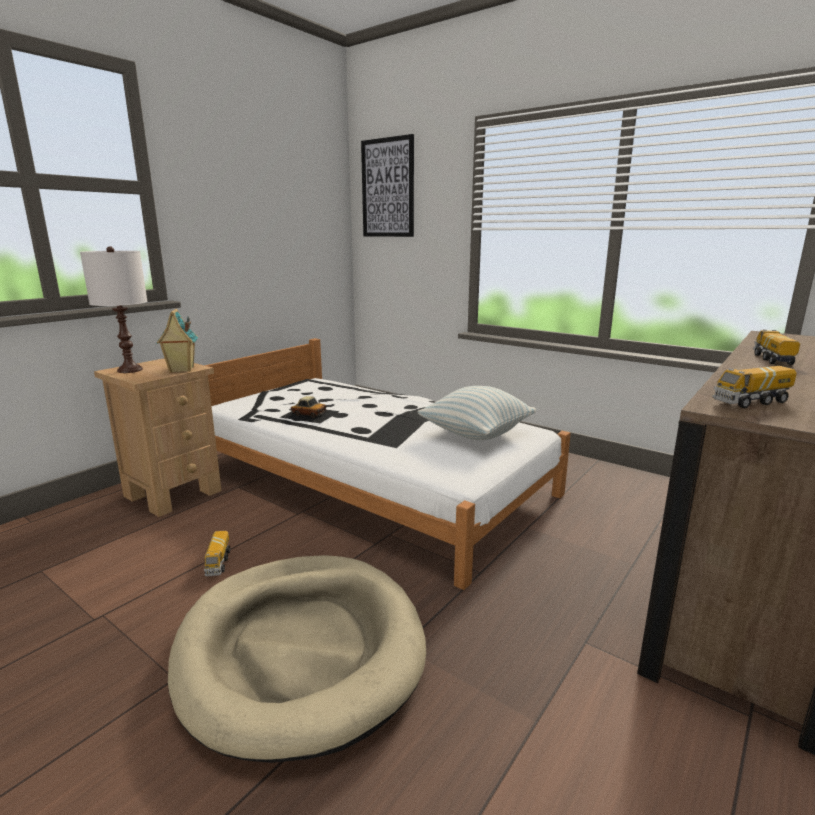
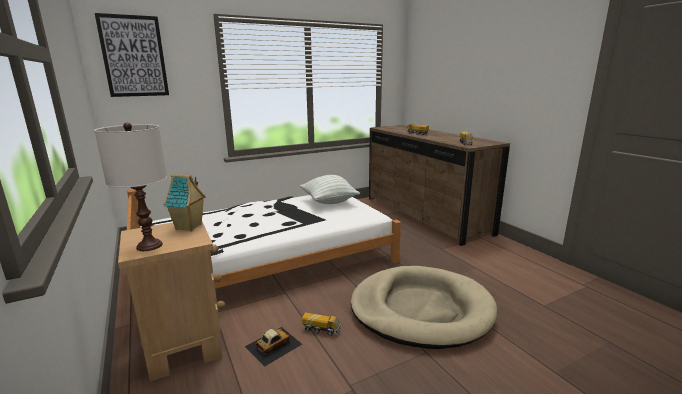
camera: 65 degrees left, 0 degrees up
toy car [280,396,340,423] -> toy car moved to [245,327,302,367]

